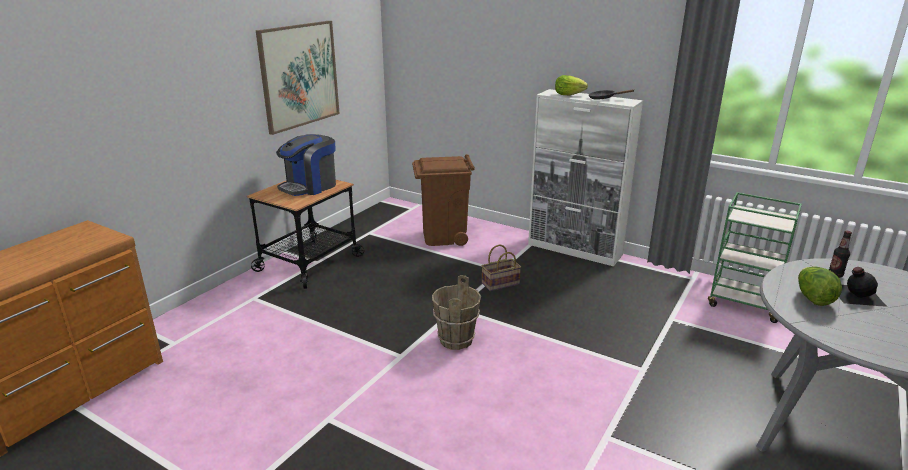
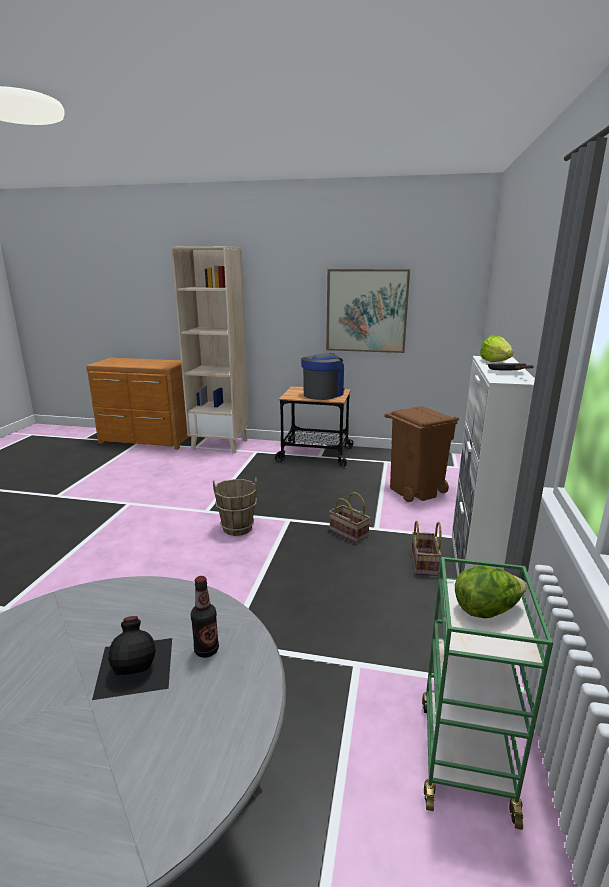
camera: 70 degrees right, 5 degrees down
coffee machine [276,134,336,196] -> coffee machine turned 105 degrees clockwise [301,353,345,400]
lettuce [798,267,842,306] -> lettuce moved to [455,565,527,618]
none -> beige bookcase [171,246,249,453]
none -> basket [412,521,441,576]

